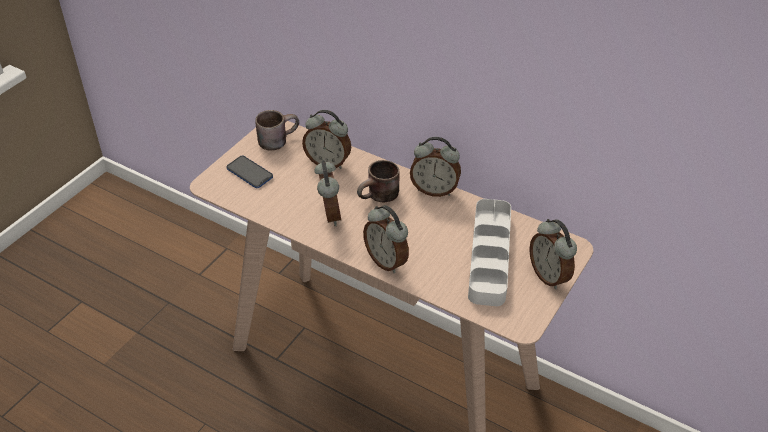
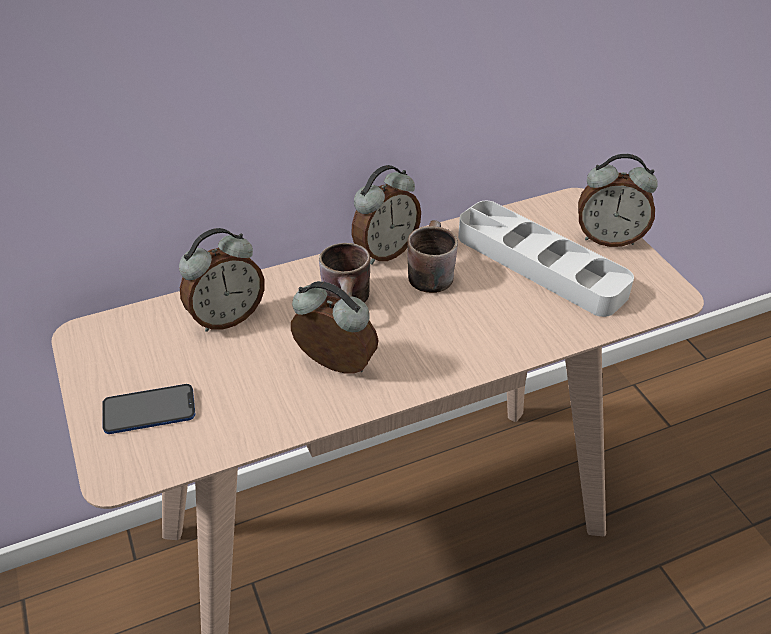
camera: 55 degrees left, 0 degrees up
brown mug [255,110,299,150] -> brown mug moved to [407,220,458,293]
alarm clock [363,205,409,273] -> none

